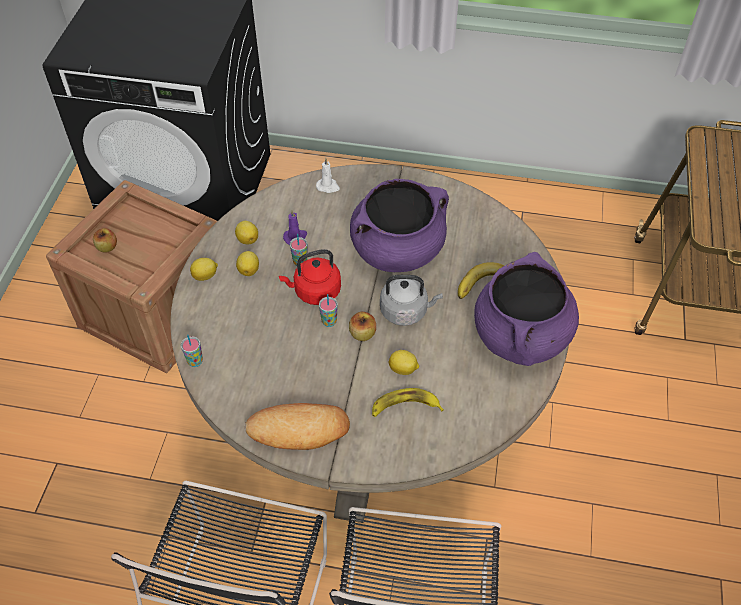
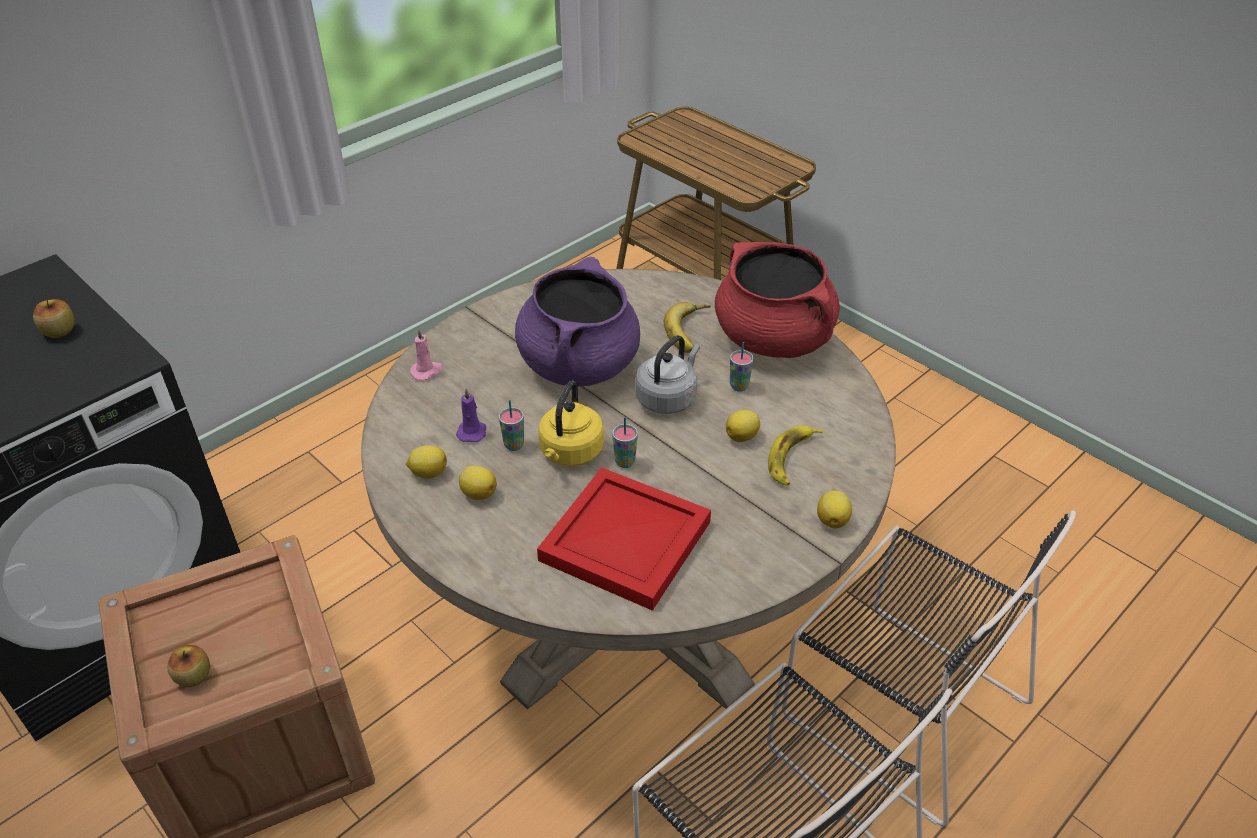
camera: 55 degrees left, 10 degrees down
cup [181,335,203,367] -> cup moved to [730,342,754,392]
lemon [190,258,218,281] -> lemon moved to [817,491,852,528]
bread [245,403,350,450] -> none
red kettle [279,249,341,305] -> yellow kettle [538,381,604,466]
white candle [316,158,340,193] -> pink candle [410,329,443,381]
apple [349,312,376,341] -> apple moved to [33,299,75,338]
purple cooking pot [474,252,579,366] -> red cooking pot [715,242,840,358]
none -> red tray [537,467,711,611]

